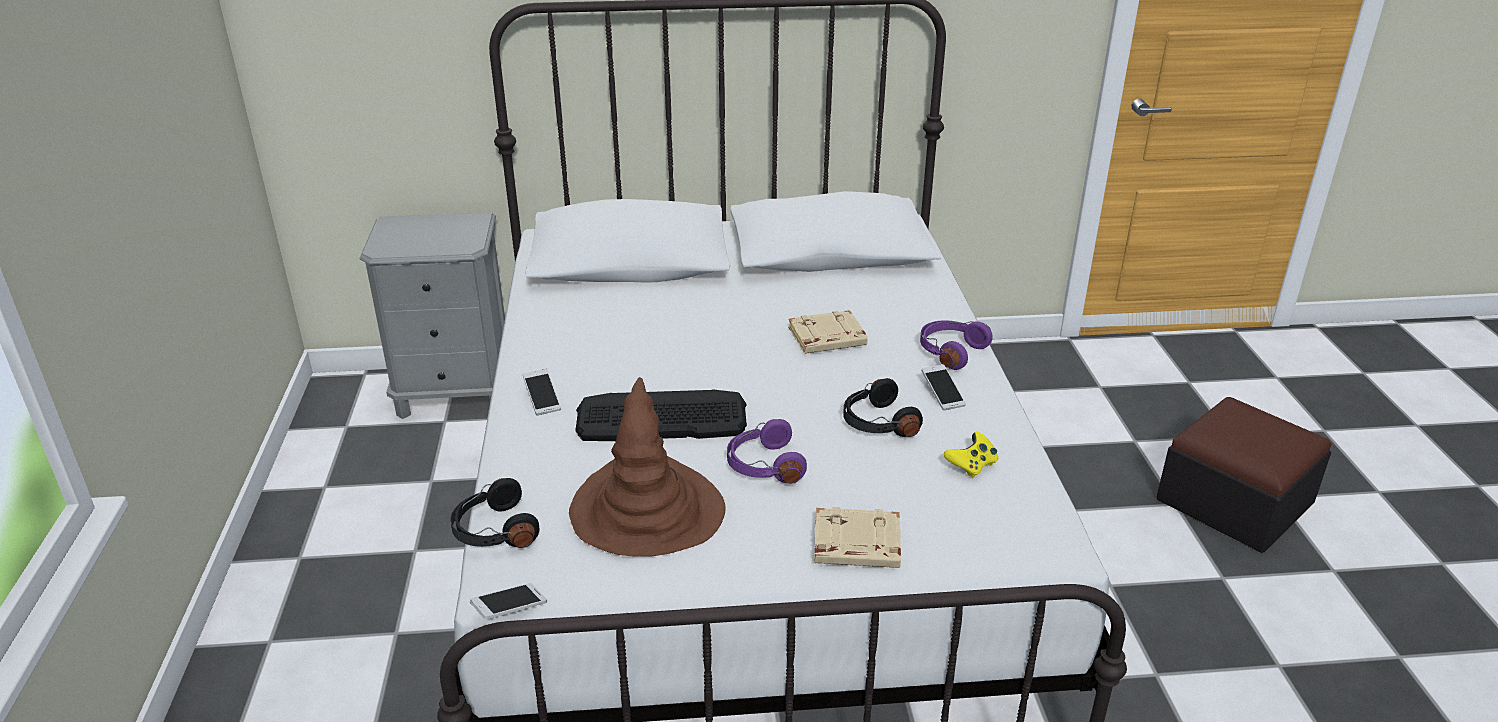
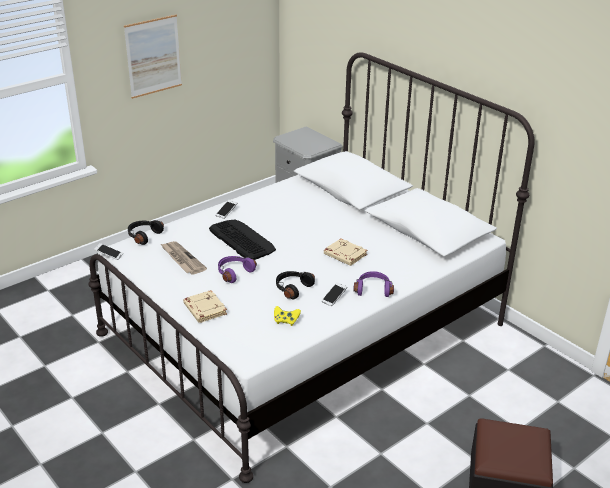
camera: 55 degrees right, 0 degrees up
brown hat [569,377,726,557] -> newspaper [161,241,207,275]
none -> picture [124,15,182,99]

